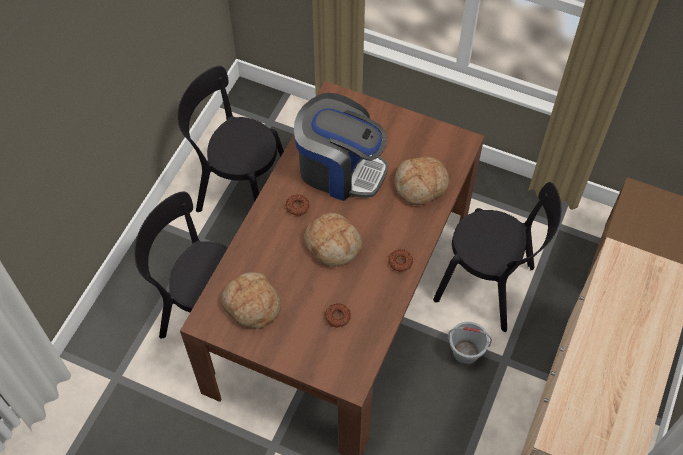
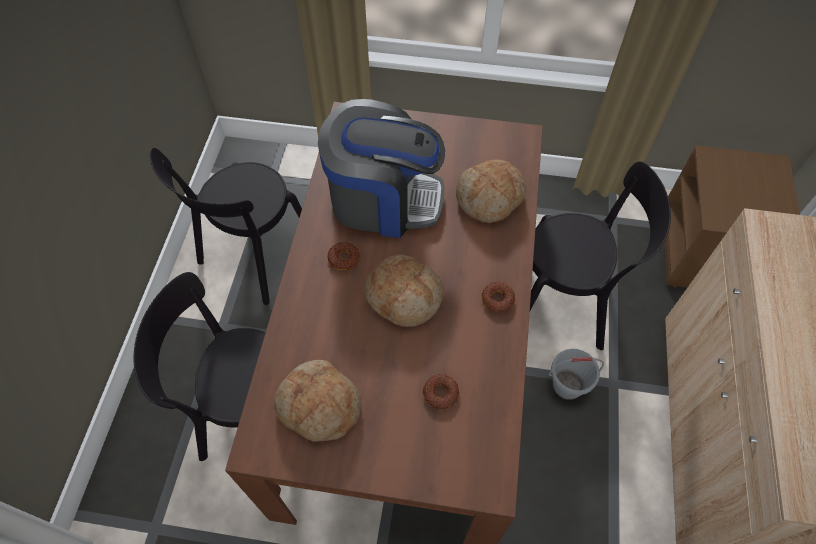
camera: 15 degrees left, 0 degrees up
black chair [177,66,284,212] -> black chair turned 60 degrees counterclockwise [150,148,302,305]

